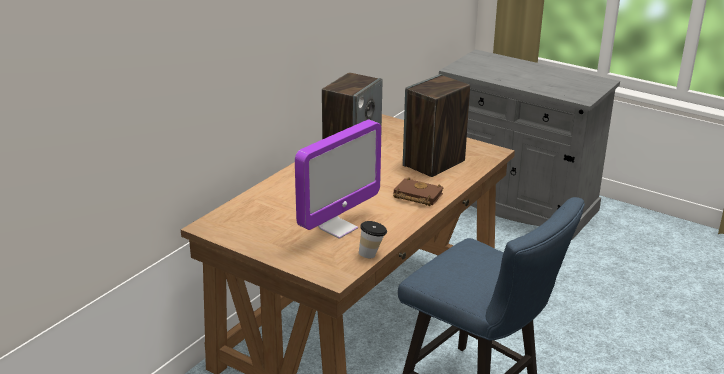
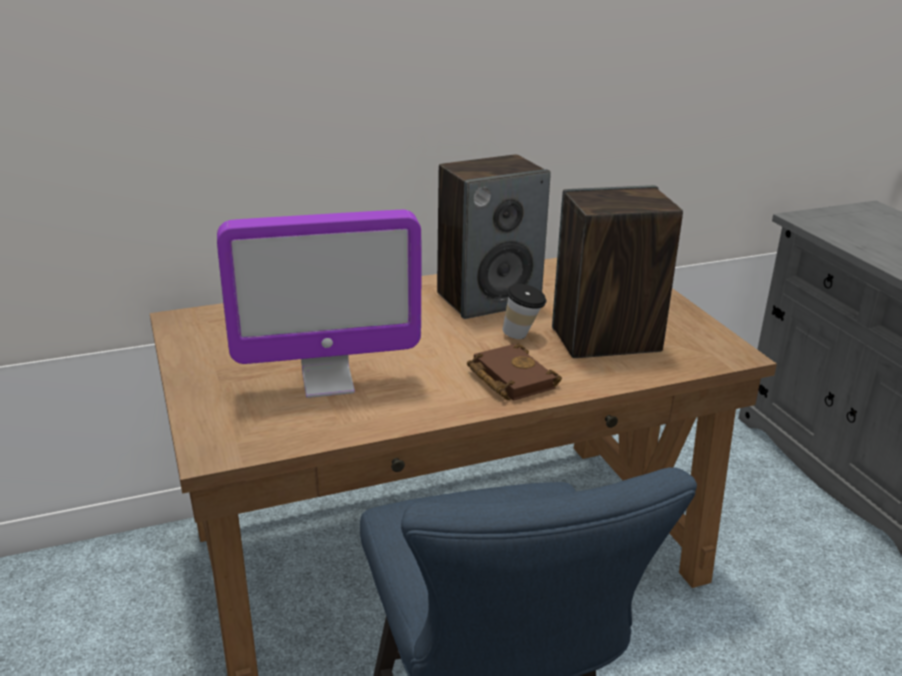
camera: 35 degrees right, 0 degrees up
cup [359,221,387,258] -> cup moved to [503,284,546,339]

